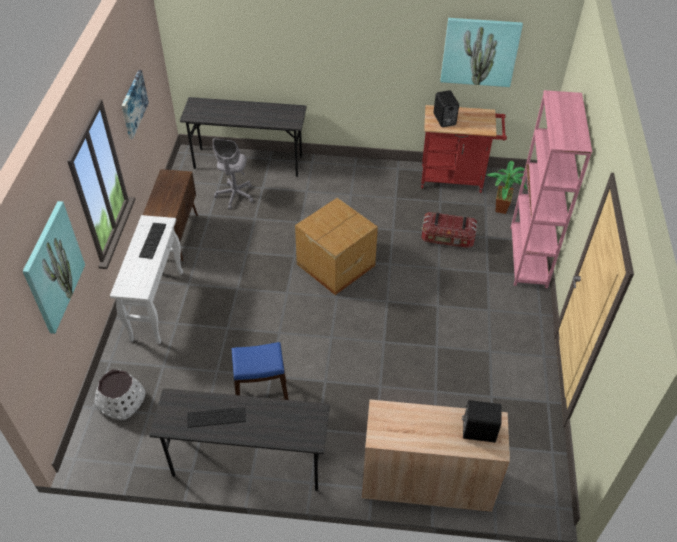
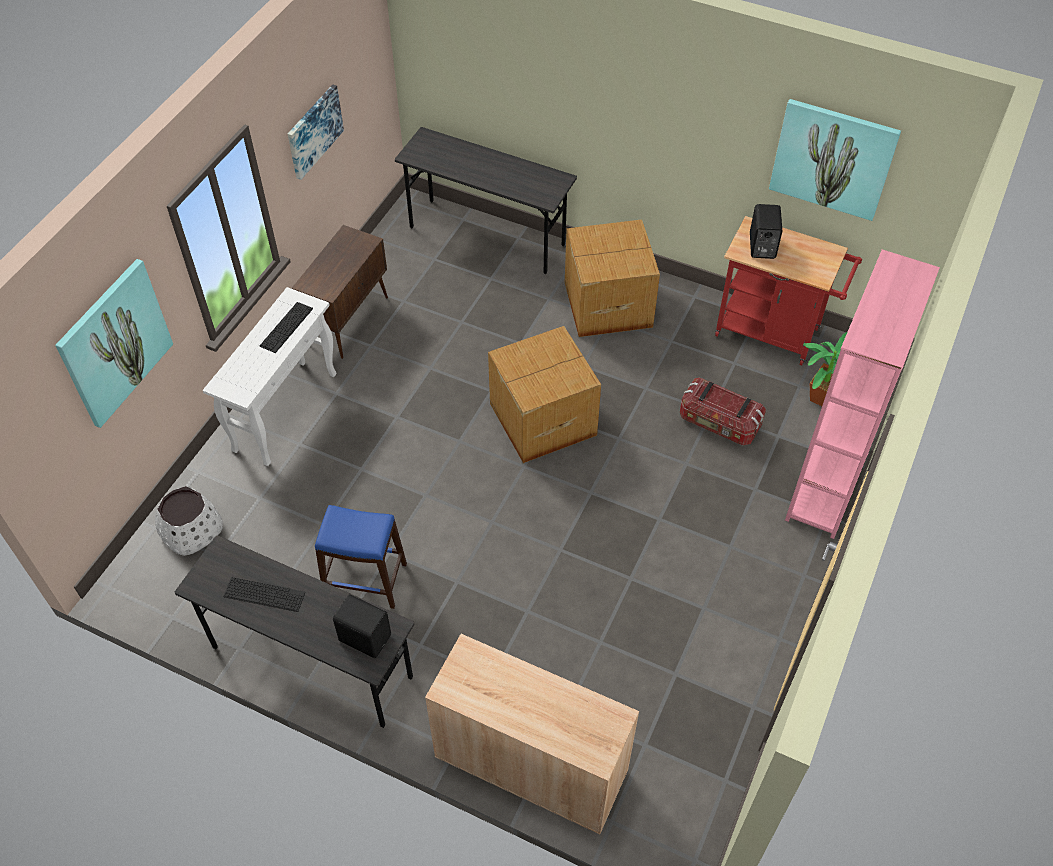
camera: 20 degrees right, 5 degrees up
grey office chair [213,138,254,209] -> none
black speaker [462,400,502,443] -> black speaker moved to [333,594,391,658]
none -> cardboard box [565,220,660,337]

